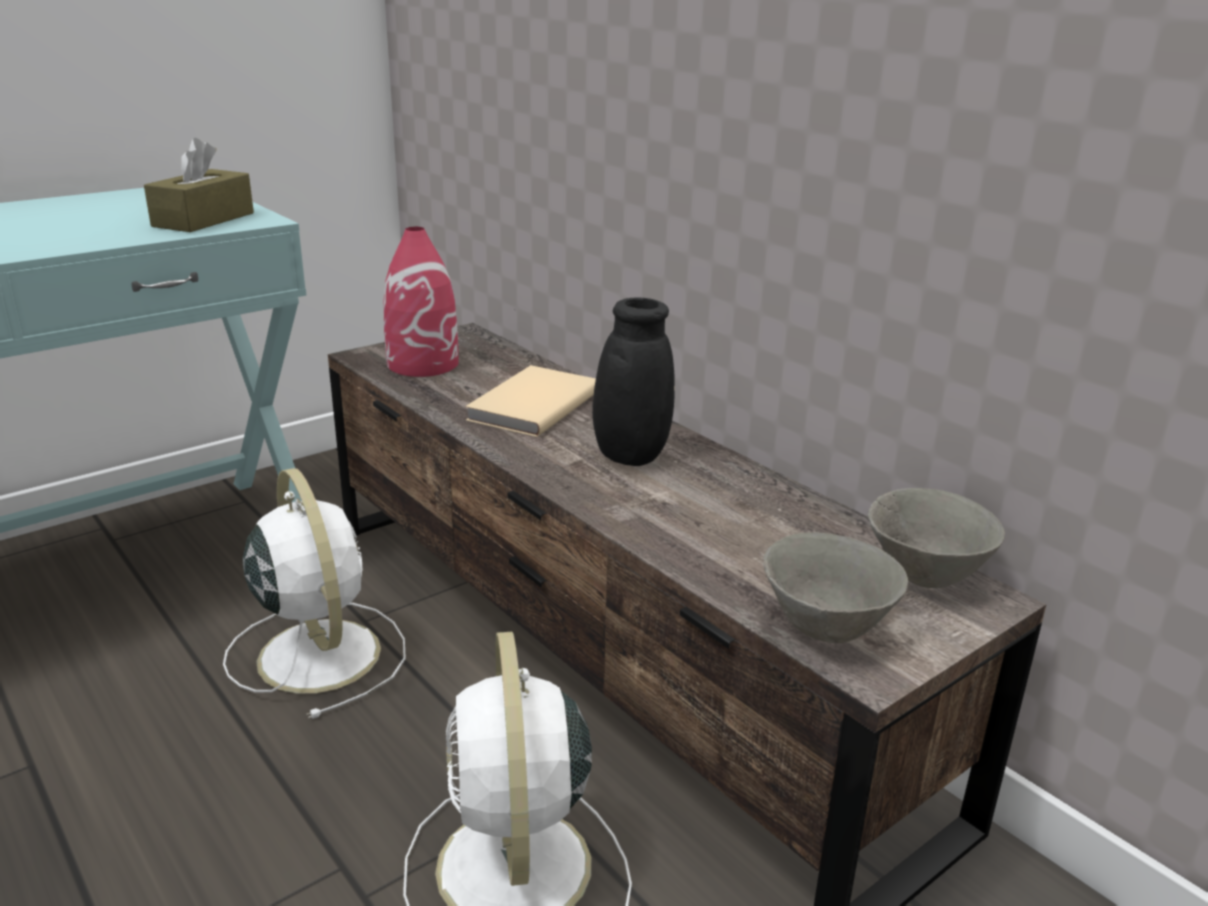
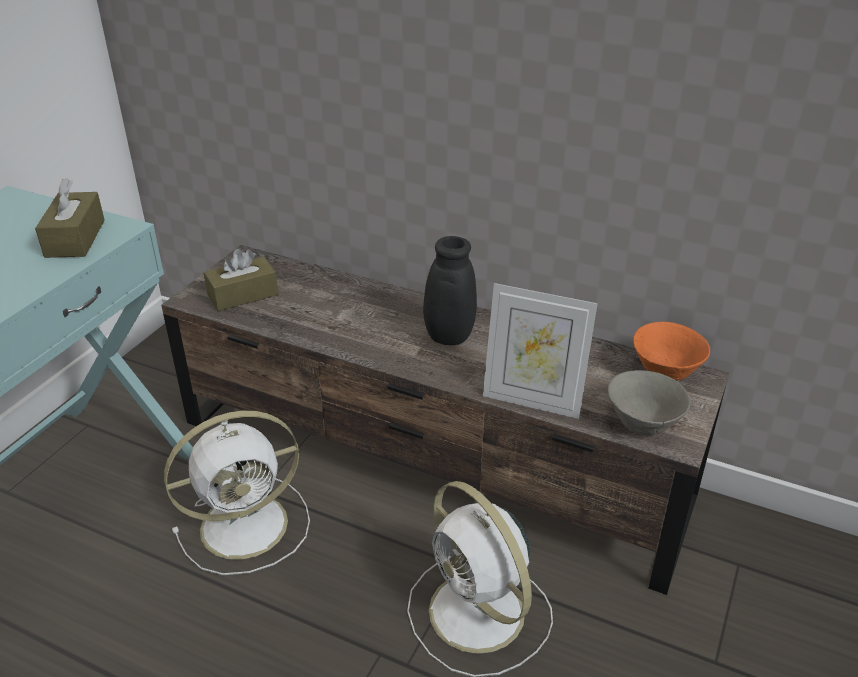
camera: 25 degrees left, 10 degrees up
white fan [223,468,406,719] -> white fan turned 120 degrees clockwise [164,411,310,575]
red vase [383,227,459,377] -> brown tissue box [204,249,278,311]
beige book [465,365,596,437] -> none
grey bowl [868,488,1005,588] -> orange bowl [633,322,710,381]
none -> picture frame [483,283,598,419]

